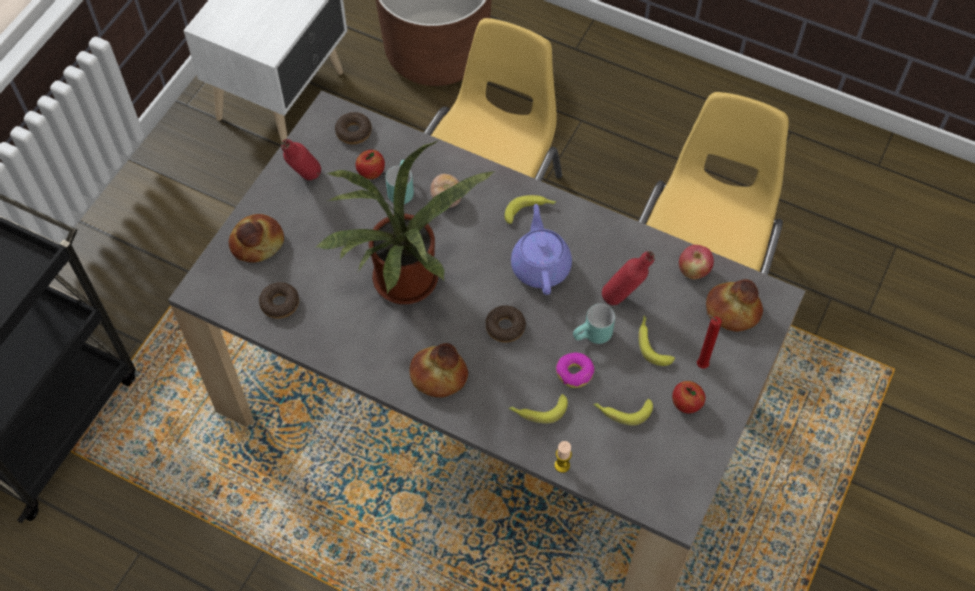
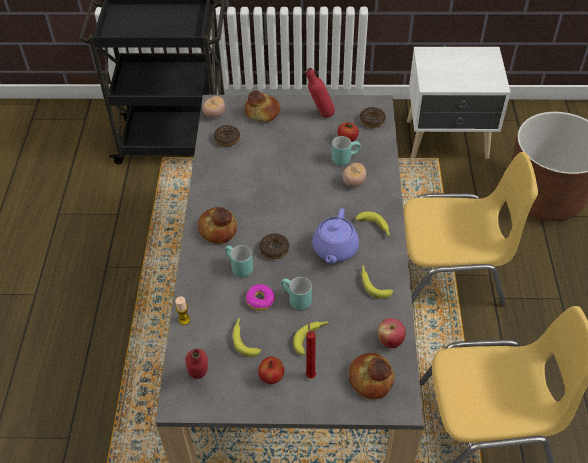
camera: 65 degrees right, 10 degrees down
potted plant [315,140,494,304] -> none
banana [508,394,568,424] -> banana moved to [361,265,393,298]
purple teapot [511,204,572,295] -> purple teapot turned 135 degrees clockwise [312,208,359,264]
red bottle [602,251,655,305] -> red bottle moved to [185,349,208,379]
none -> tomato [202,96,225,118]
none -> turquoise mug [225,245,253,277]

